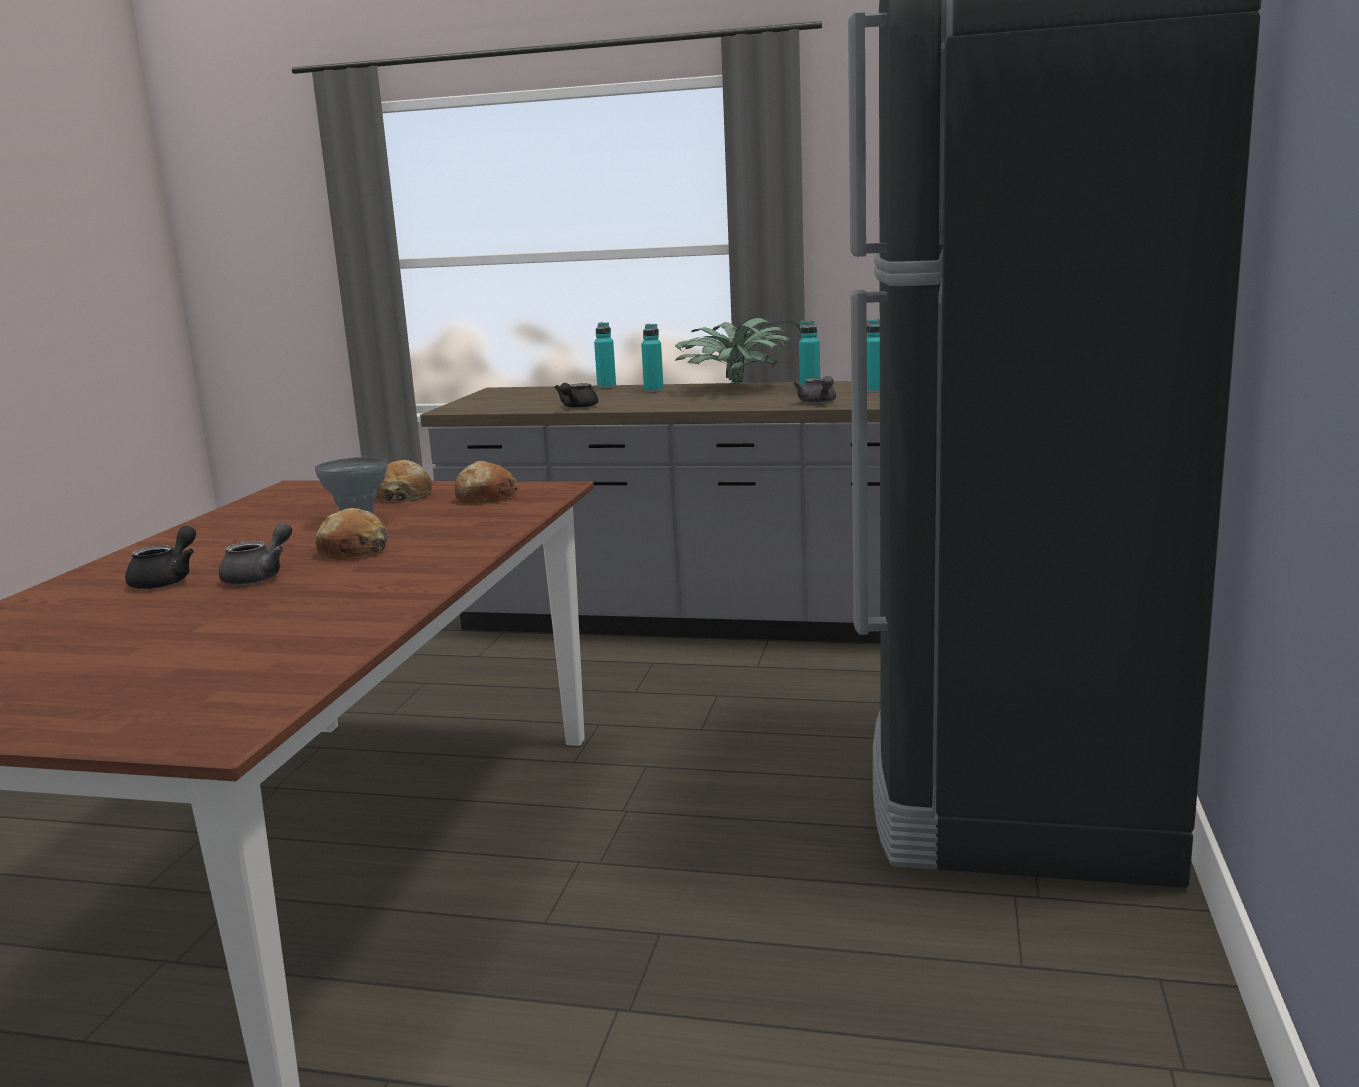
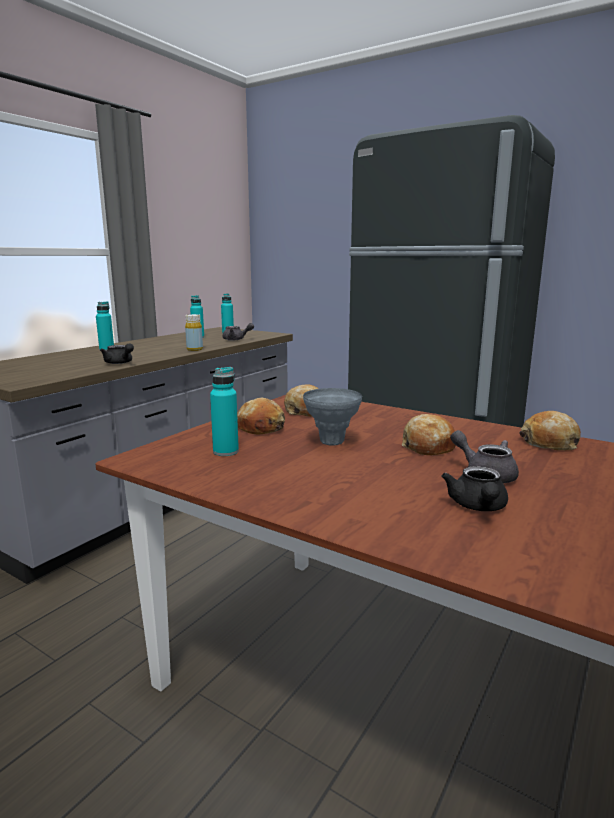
camera: 70 degrees left, 0 degrees up
black teapot [125,526,196,589] -> black teapot turned 120 degrees counterclockwise [441,466,508,511]
turquoise bottle [594,322,616,389] -> turquoise bottle moved to [210,367,239,456]
potted plant [675,317,800,388] -> none
none -> yellow bottle [185,314,203,351]
none -> bread [519,411,581,450]

